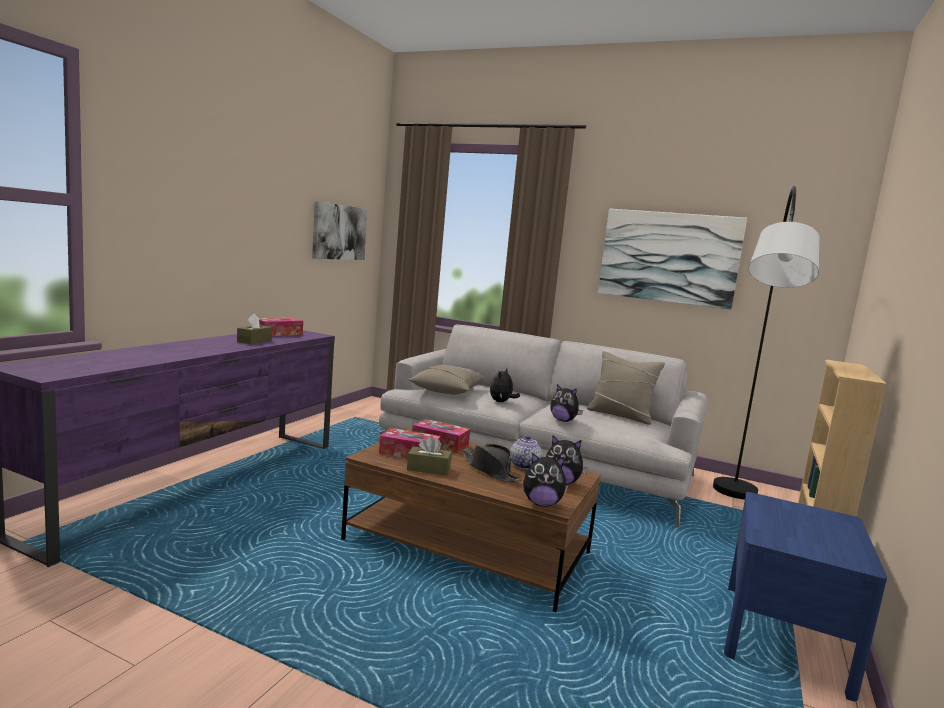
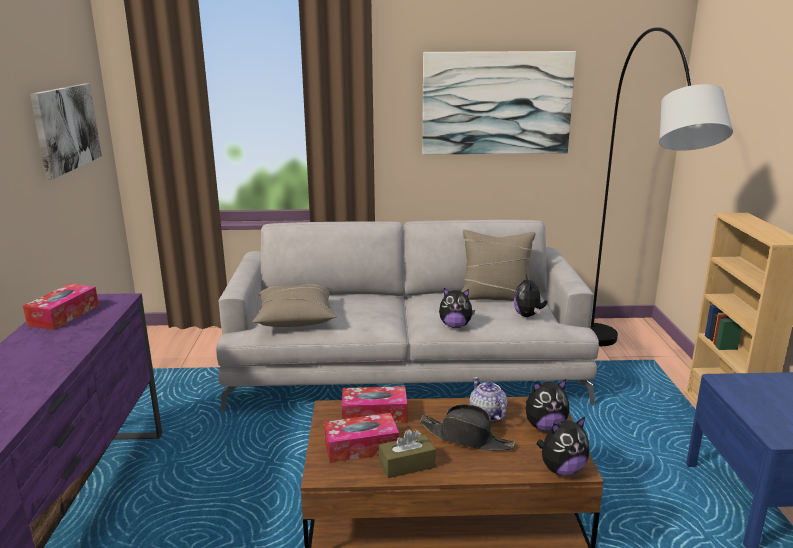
camera: 25 degrees left, 10 degrees up
brown tissue box [237,314,272,344] -> none
plush toy [490,368,520,402] -> plush toy moved to [514,275,547,317]

